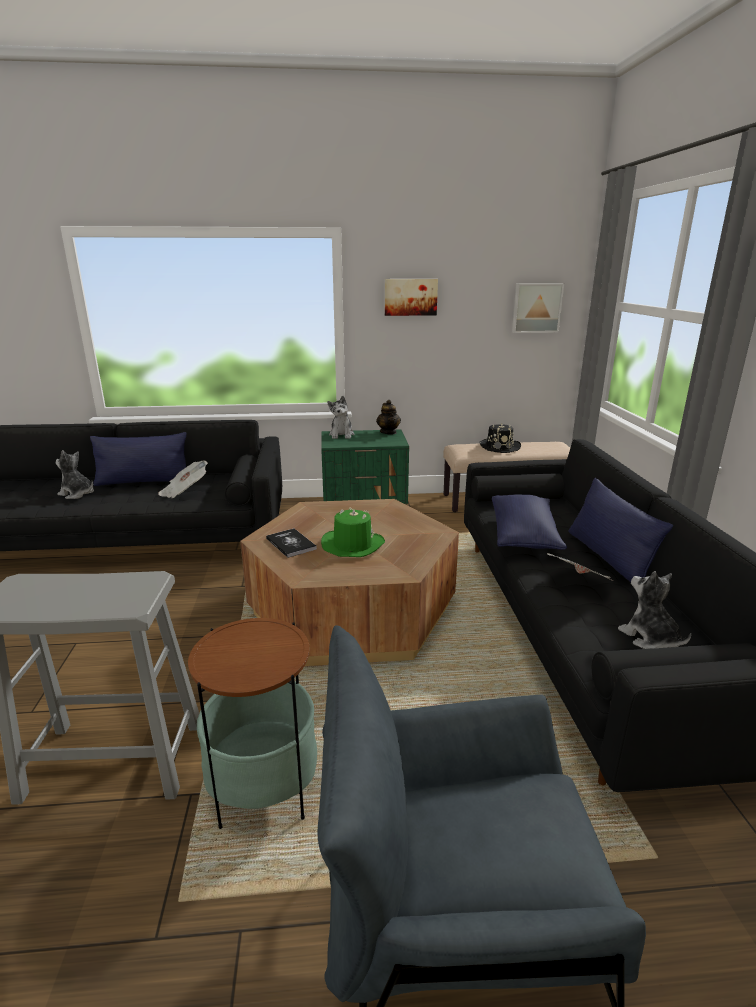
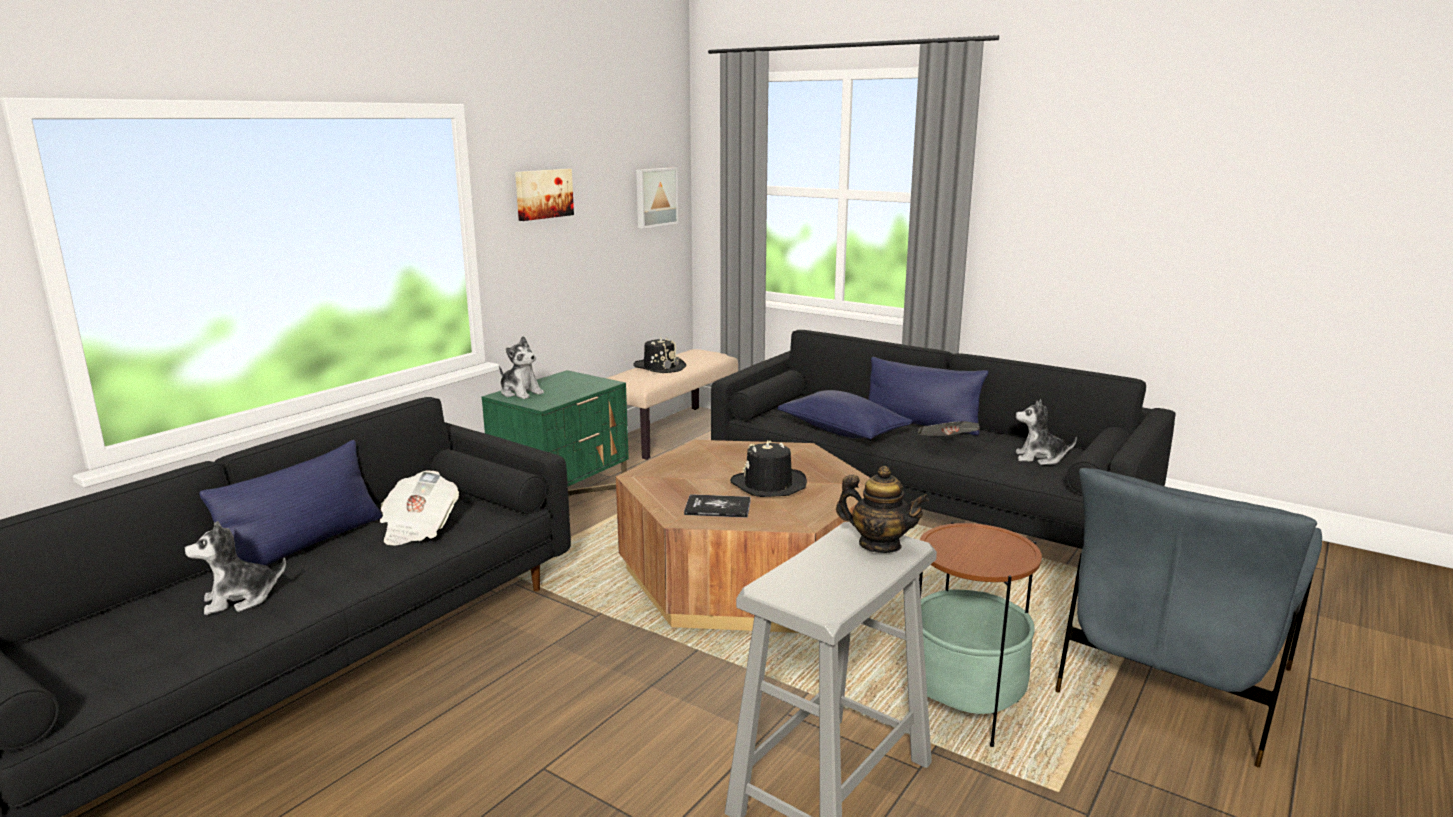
camera: 50 degrees left, 5 degrees down
green hat [321,508,385,557] -> black hat [730,440,807,497]
teapot [376,400,401,434] -> teapot moved to [836,466,929,553]

